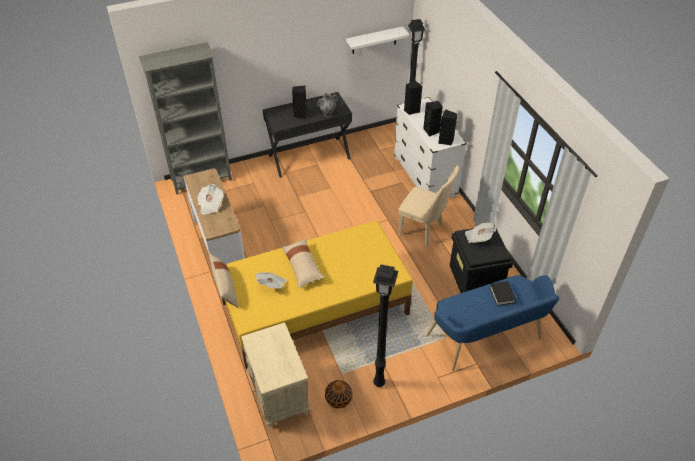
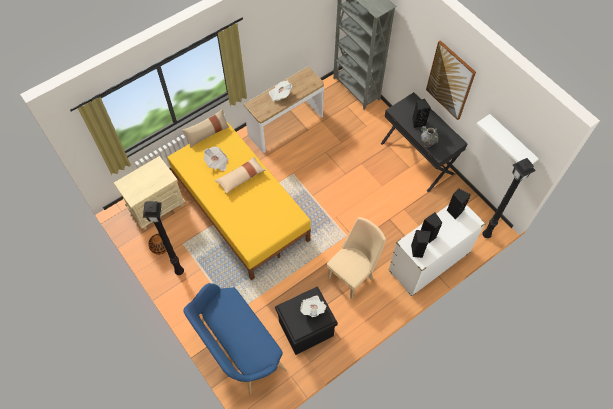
camera: 75 degrees right, 15 degrees up
beige chair [398,165,459,247] -> beige chair turned 150 degrees counterclockwise [327,217,386,299]
black book [490,281,516,306] -> none
none -> picture [426,40,476,120]

